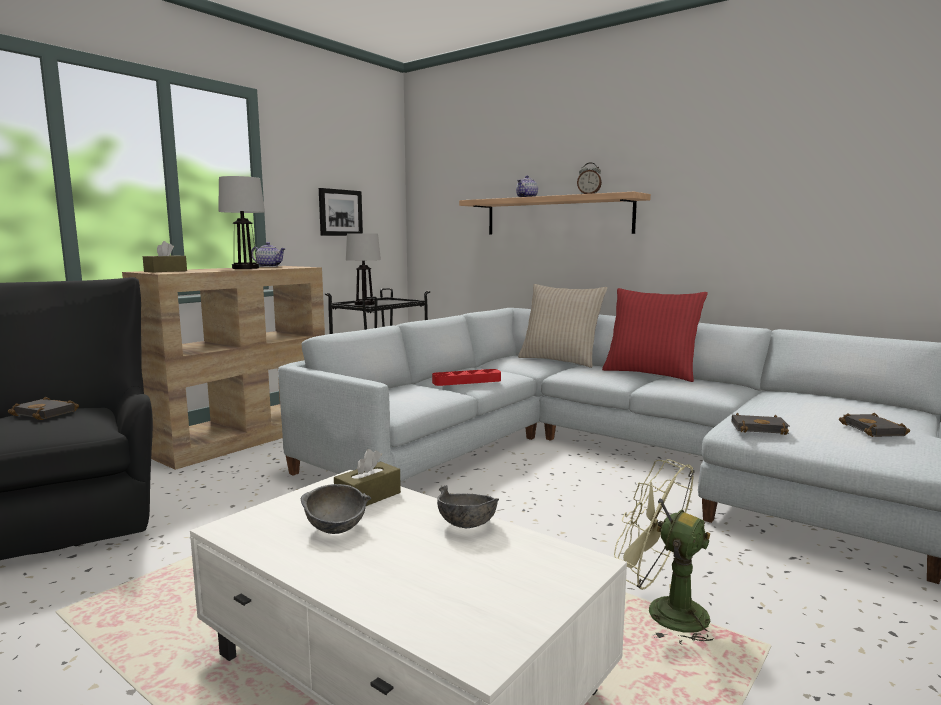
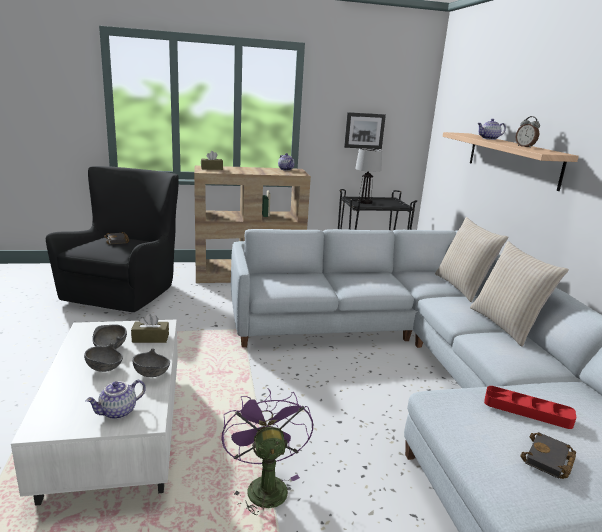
camera: 40 degrees right, 10 degrees up
table lamp [218,176,265,269] -> none
red tray [432,369,501,386] -> red tray moved to [484,386,576,429]
red pillow [602,288,708,382] -> beige pillow [470,241,569,347]
green fan [614,459,713,644] -> purple fan [222,388,313,515]
black book [731,412,790,435] -> none
none -> grey bowl [84,343,123,372]
none -> teapot [86,380,146,419]

